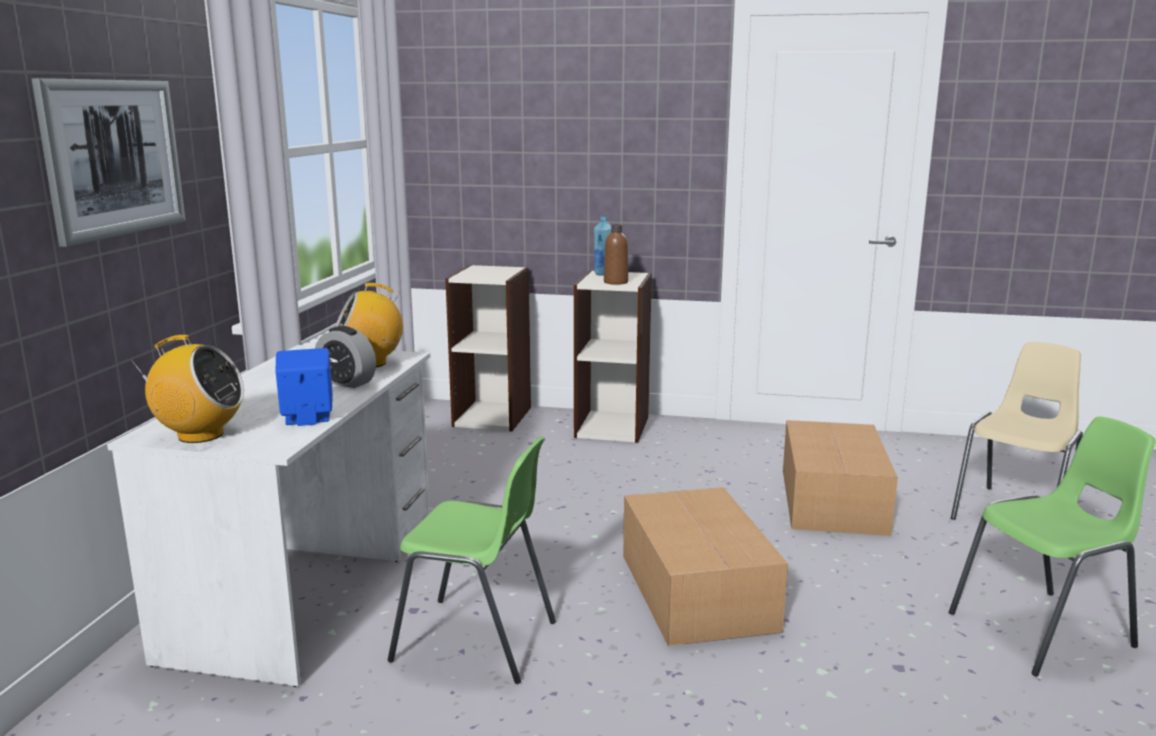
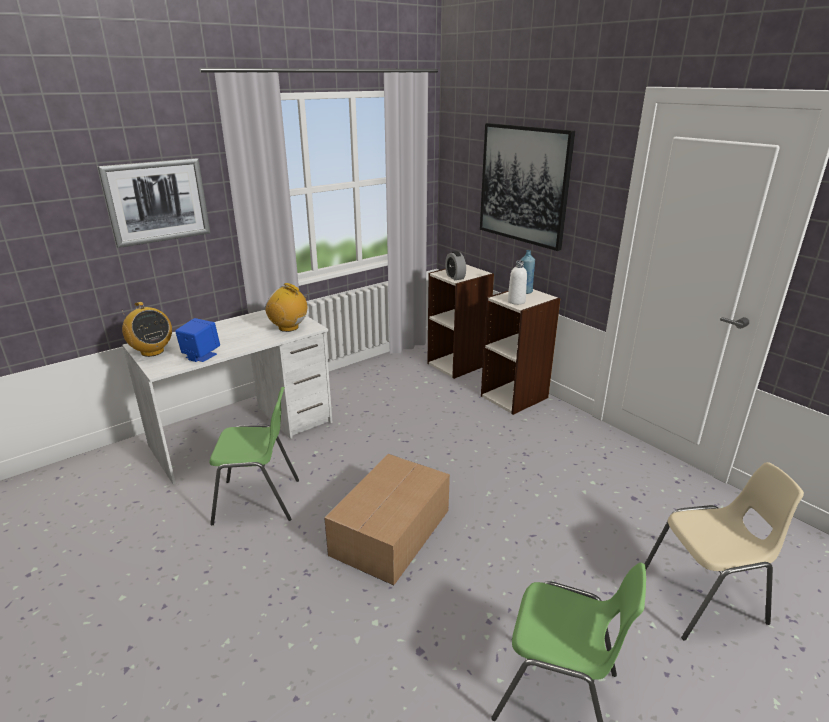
camera: 40 degrees right, 10 degrees up
alarm clock [315,326,376,388] -> alarm clock moved to [445,251,466,280]
green chair [388,436,556,684] -> green chair turned 60 degrees counterclockwise [209,387,299,525]
brown bottle [604,224,628,285] -> white bottle [508,261,527,305]
cardboard box [783,420,898,536] -> none
none -> picture [480,123,575,251]

